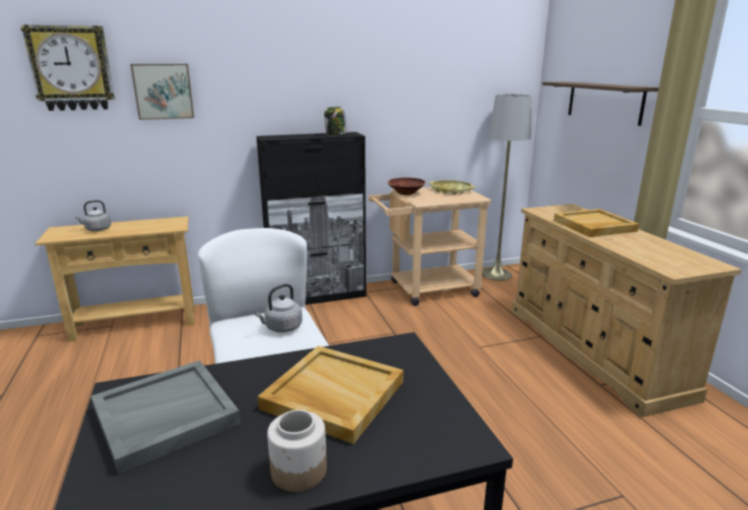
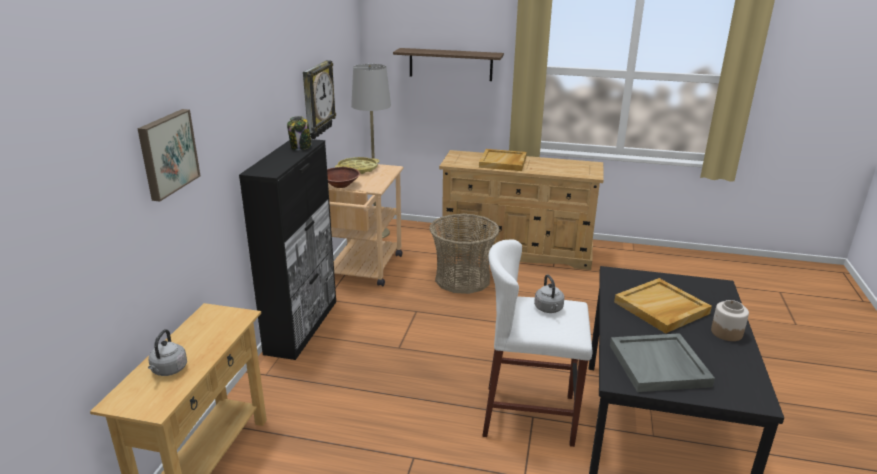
camera: 60 degrees left, 5 degrees up
wall clock [21,25,115,111] -> wall clock moved to [303,60,336,139]
none -> basket [429,214,500,294]

